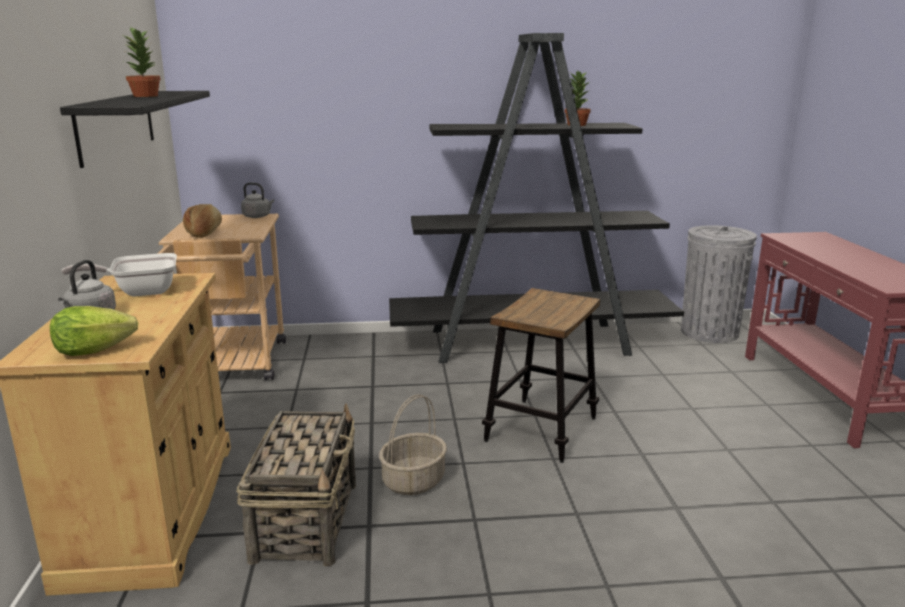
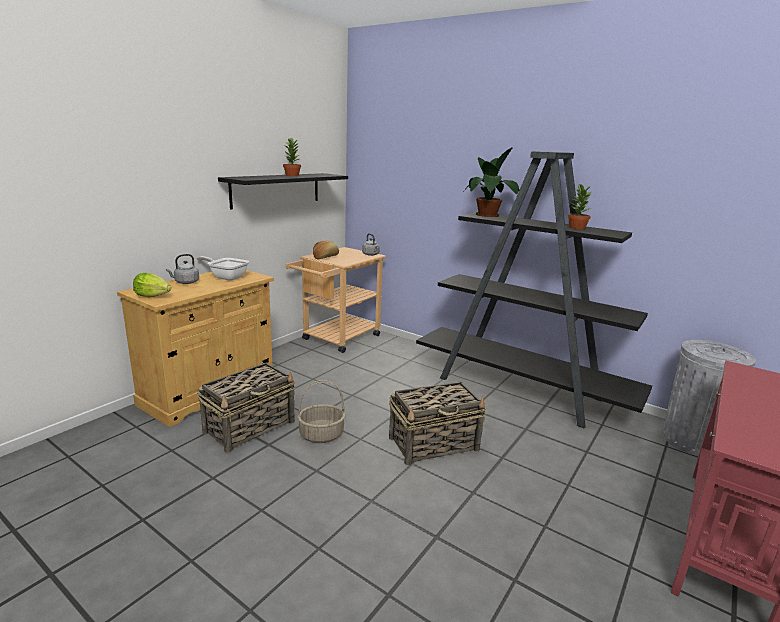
camera: 40 degrees right, 0 degrees up
stool [482,288,600,463] -> basket [389,382,487,465]
none -> potted plant [464,148,519,217]

